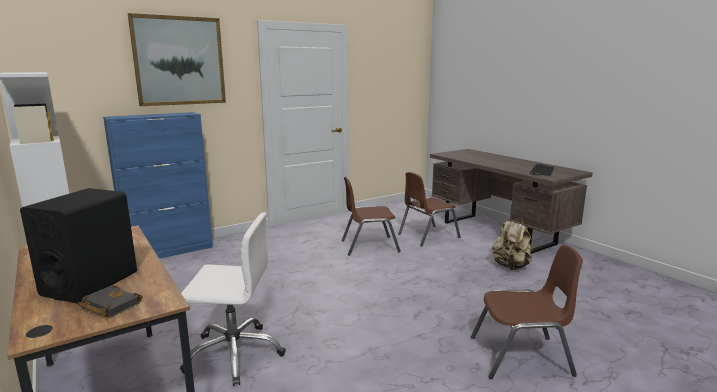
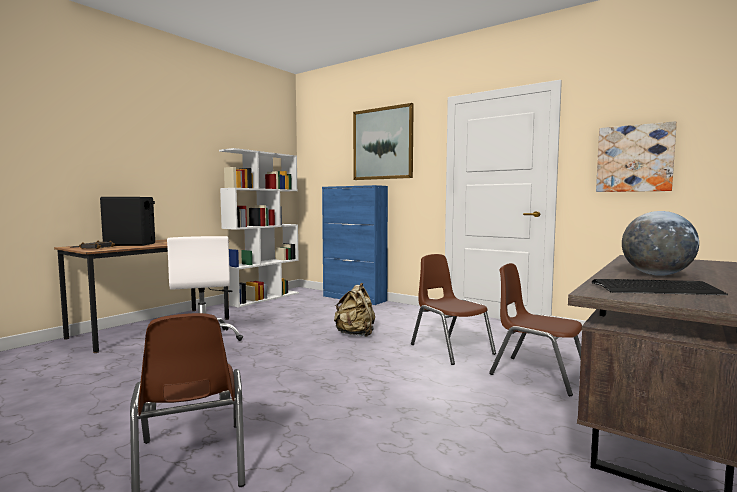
camera: 70 degrees right, 10 degrees down
beige backpack [492,217,532,270] -> beige backpack moved to [334,283,375,337]
none -> picture [596,121,677,192]
none -> globe [622,211,699,276]

